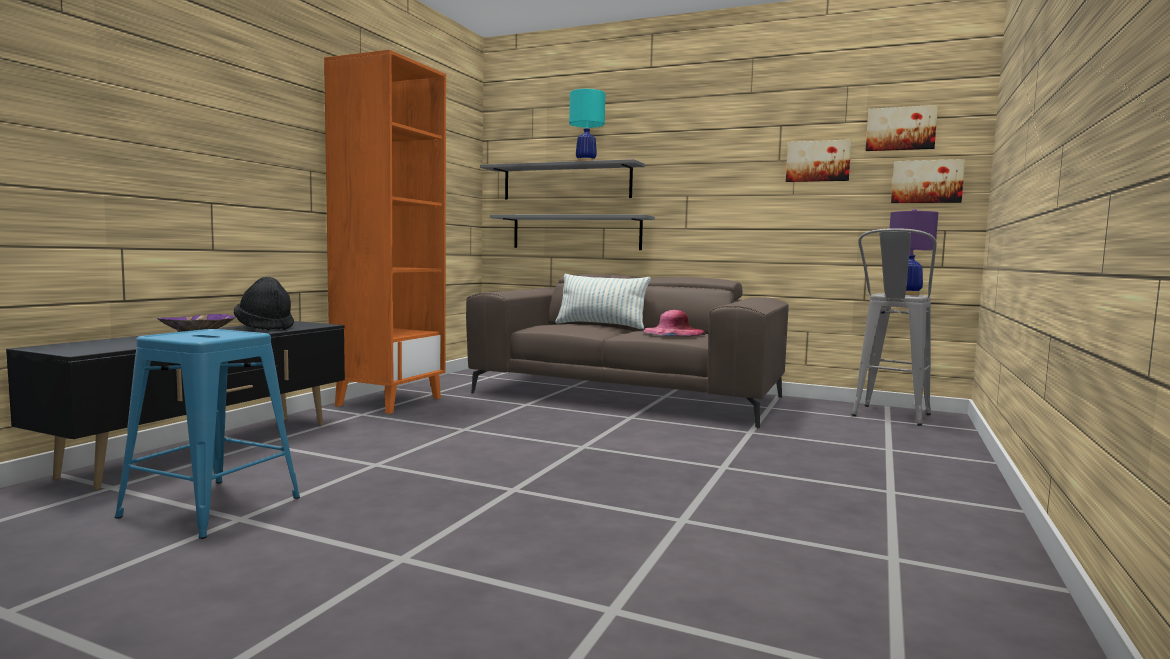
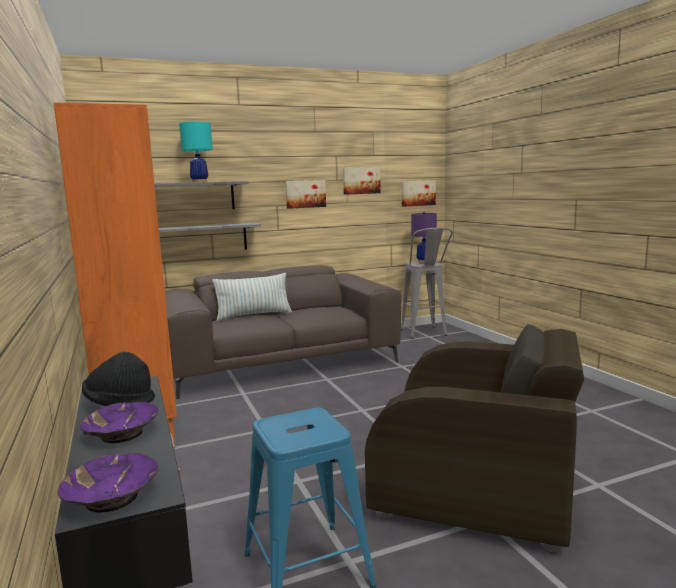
camera: 45 degrees left, 5 degrees up
pink hat [643,310,706,336] -> none
picture [866,105,938,151] -> picture moved to [285,180,326,209]
none -> purple bowl [58,453,158,513]
none -> brown armchair [365,324,584,552]

